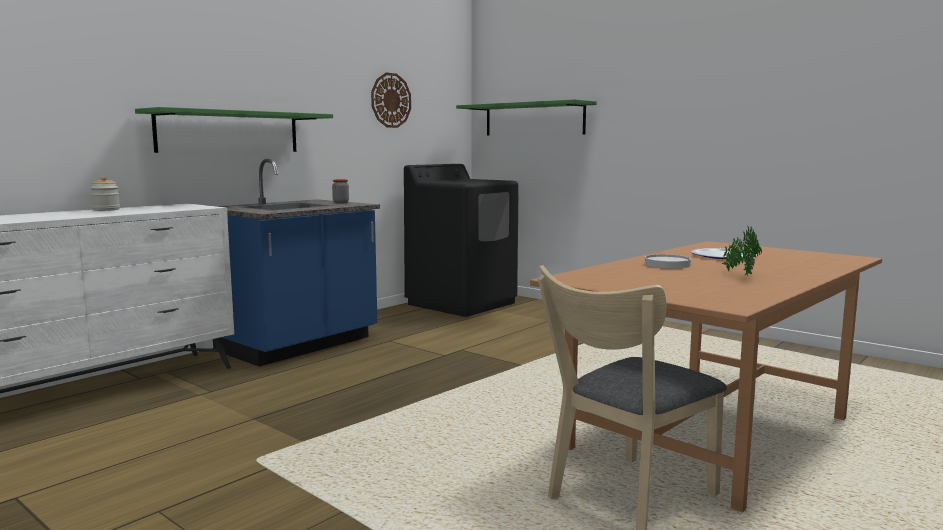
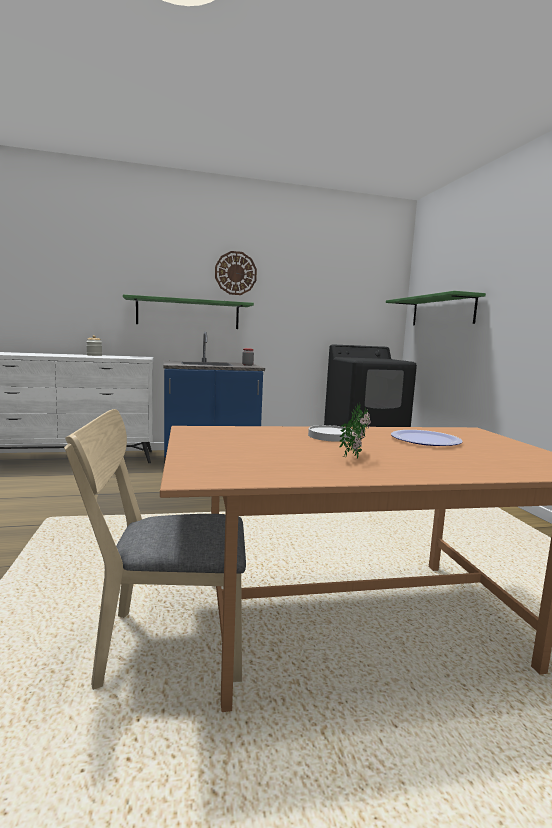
camera: 35 degrees right, 0 degrees up
wall clock [371,73,411,128] -> wall clock moved to [215,251,257,295]

